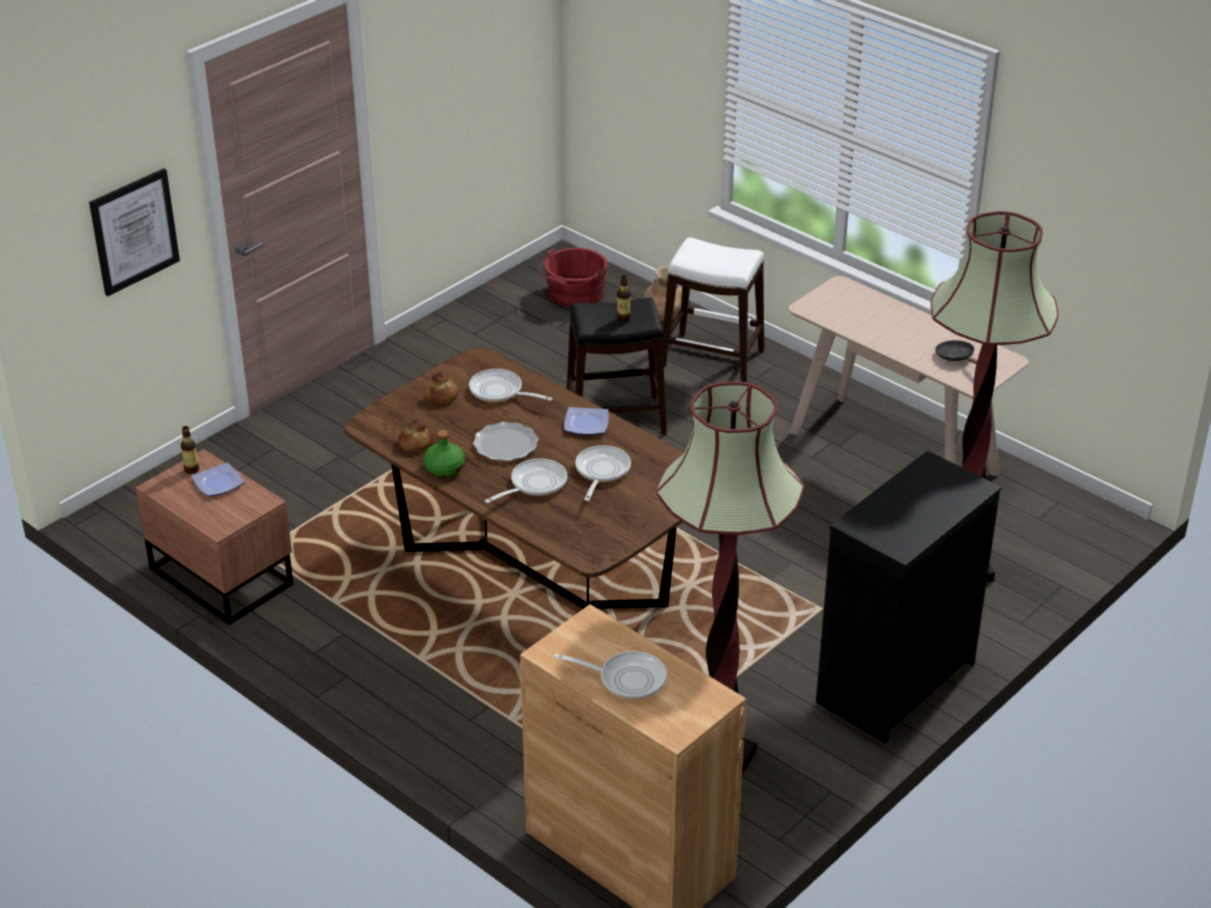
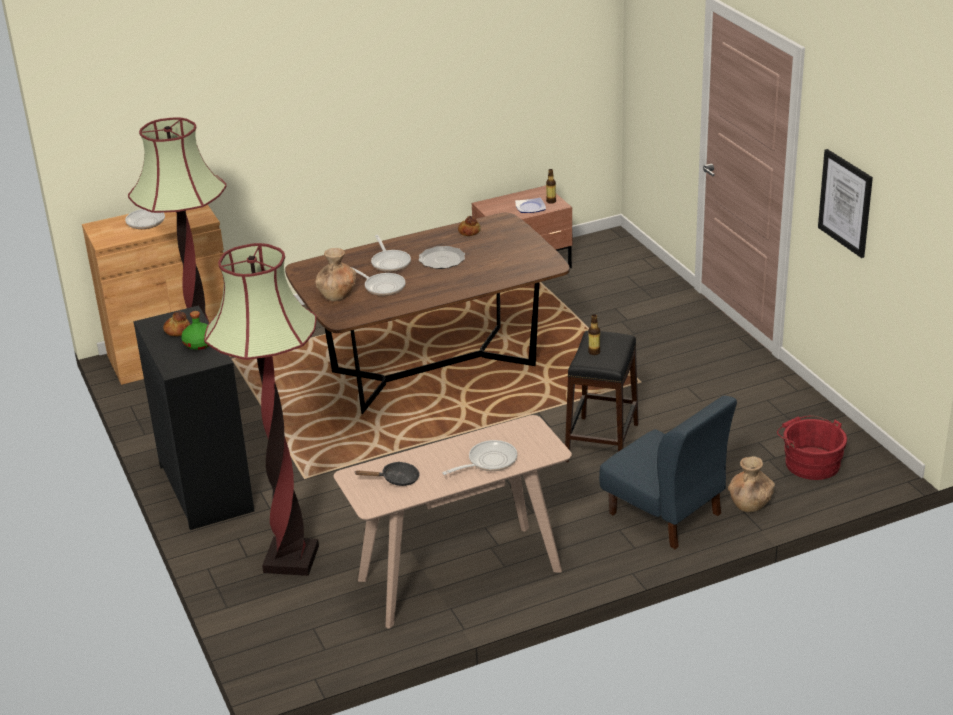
camera: 115 degrees right, 5 degrees down
picture [89,168,180,296] -> picture moved to [818,149,873,258]
green bottle [423,430,465,477] -> green bottle moved to [181,311,209,350]
bread [427,372,458,404] -> bread moved to [163,311,190,336]
frying pan [469,369,553,402] -> frying pan moved to [442,440,517,475]
plate [564,407,609,435] -> none
white stool [663,237,764,382] -> blue chair [599,395,737,549]
none -> brown vase [315,248,356,301]

